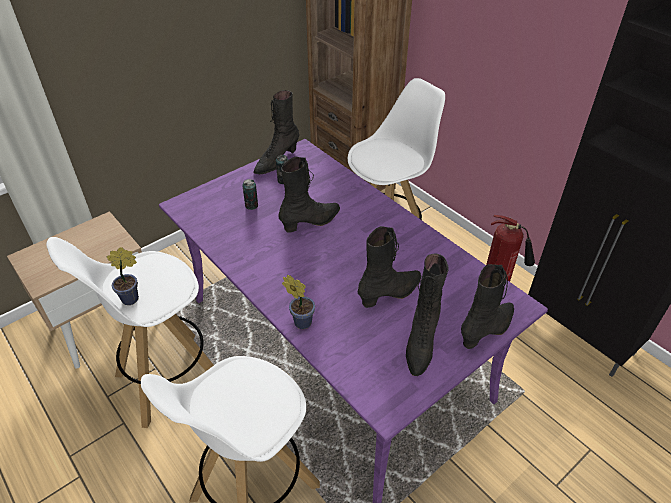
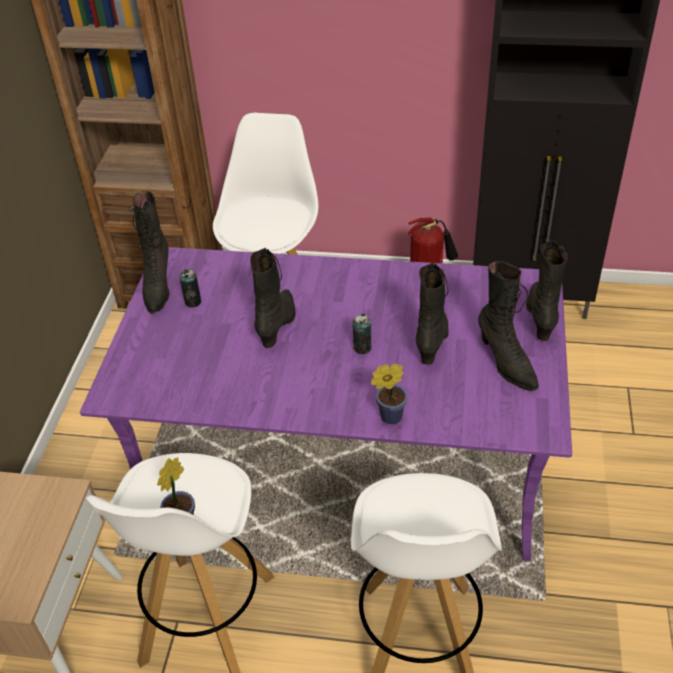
camera: 40 degrees left, 0 degrees up
can [242,179,258,210] -> can moved to [353,314,371,354]

